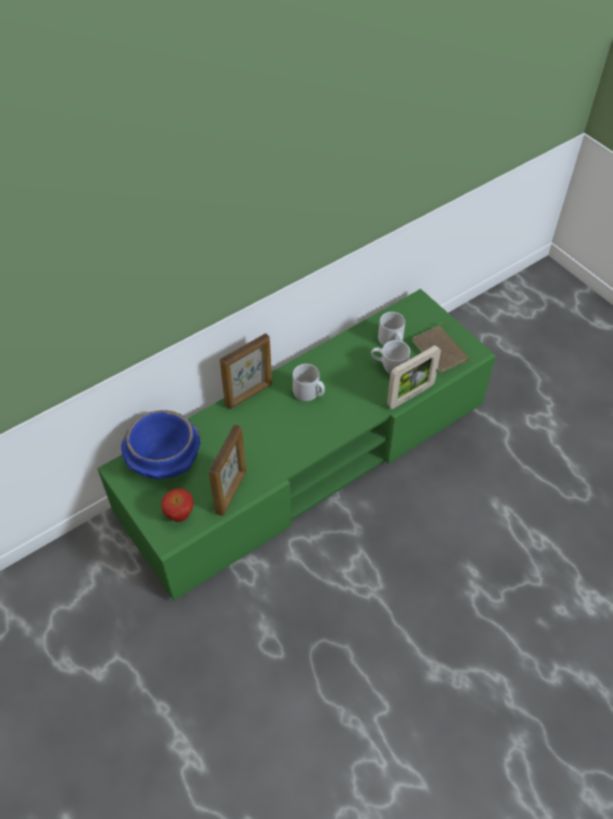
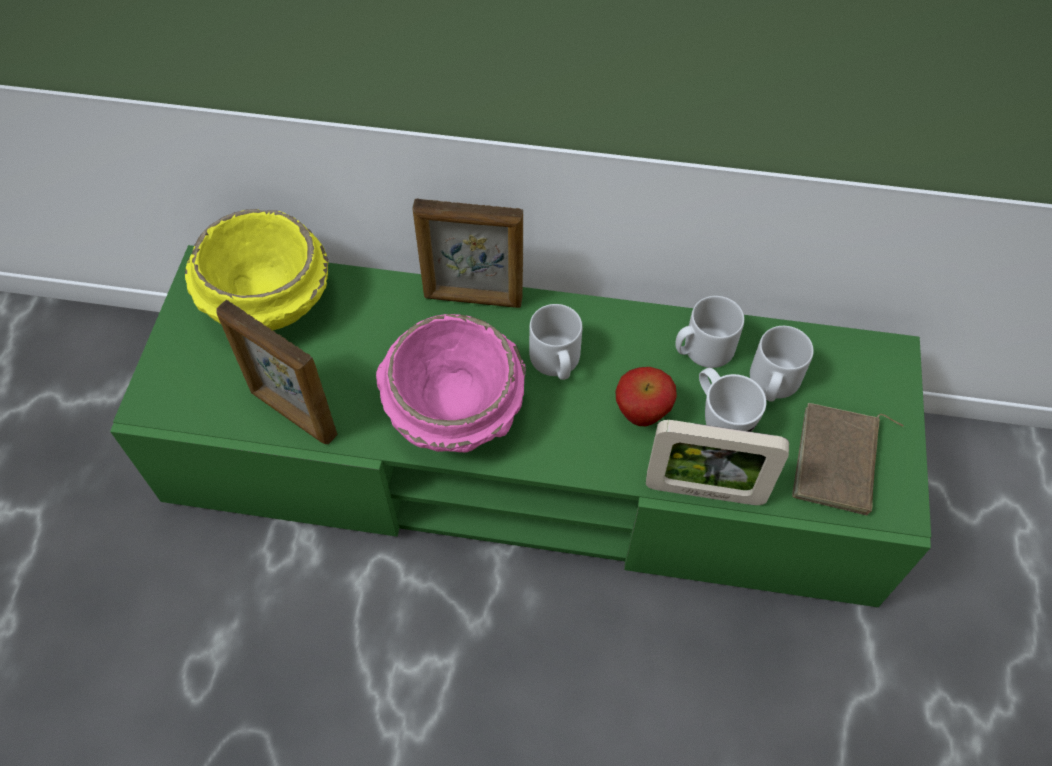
camera: 45 degrees right, 5 degrees up
blue bowl [121,410,200,479] -> yellow bowl [185,209,328,330]
apple [161,488,194,522] -> apple moved to [616,367,677,426]
picture frame [209,424,246,516] -> picture frame turned 60 degrees clockwise [217,300,338,444]
none -> pink bowl [376,314,526,452]
none -> grey mug [675,296,744,368]

